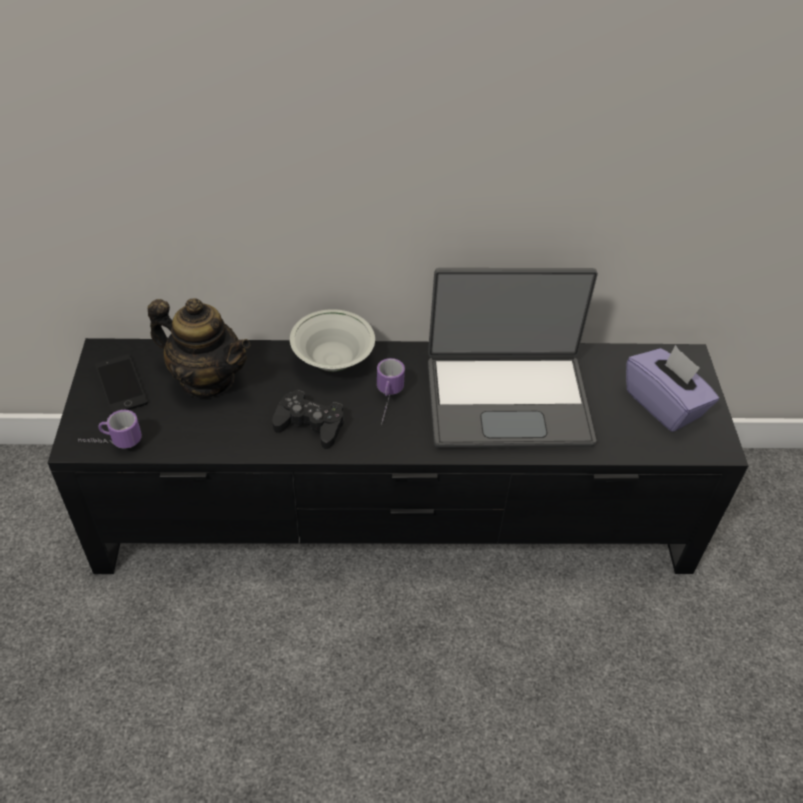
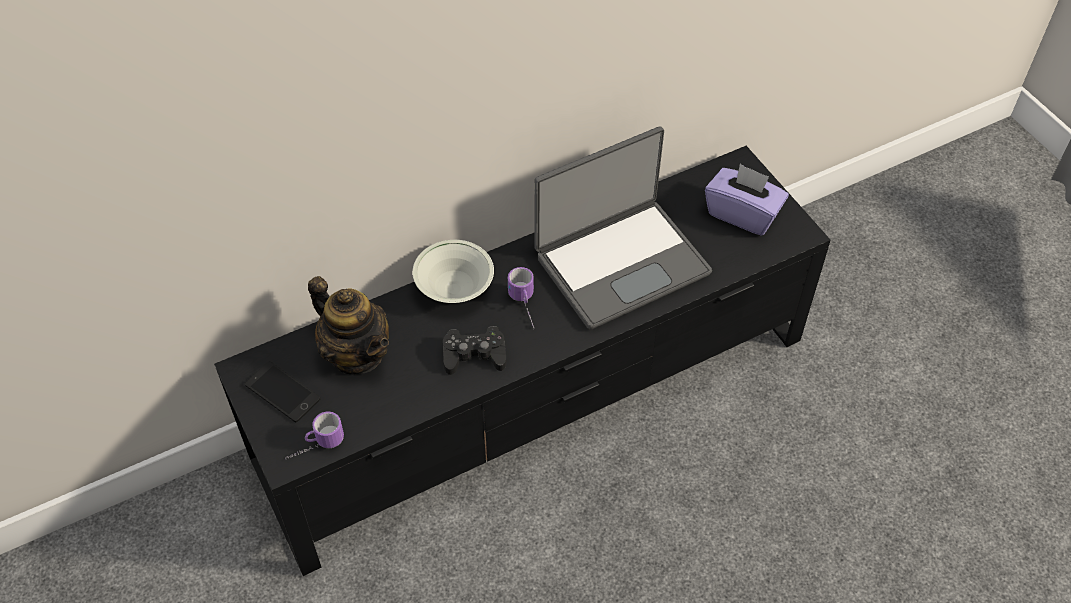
camera: 25 degrees left, 5 degrees up
teapot [148,298,251,398] -> teapot turned 45 degrees clockwise [308,276,389,374]

